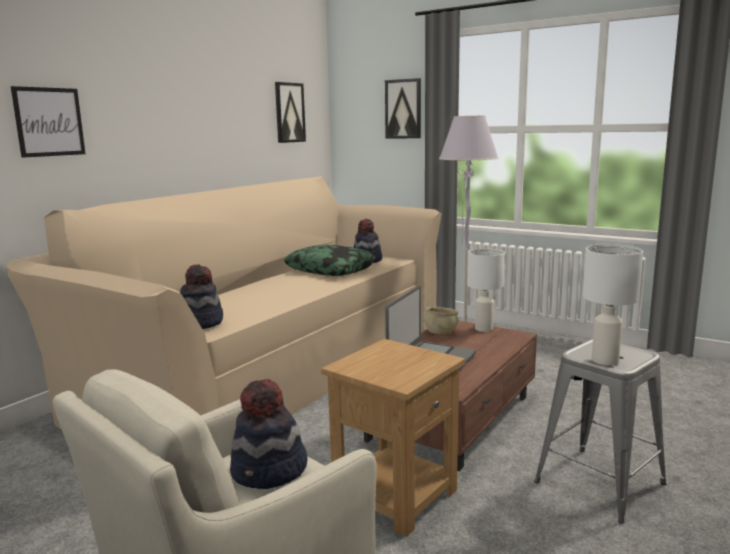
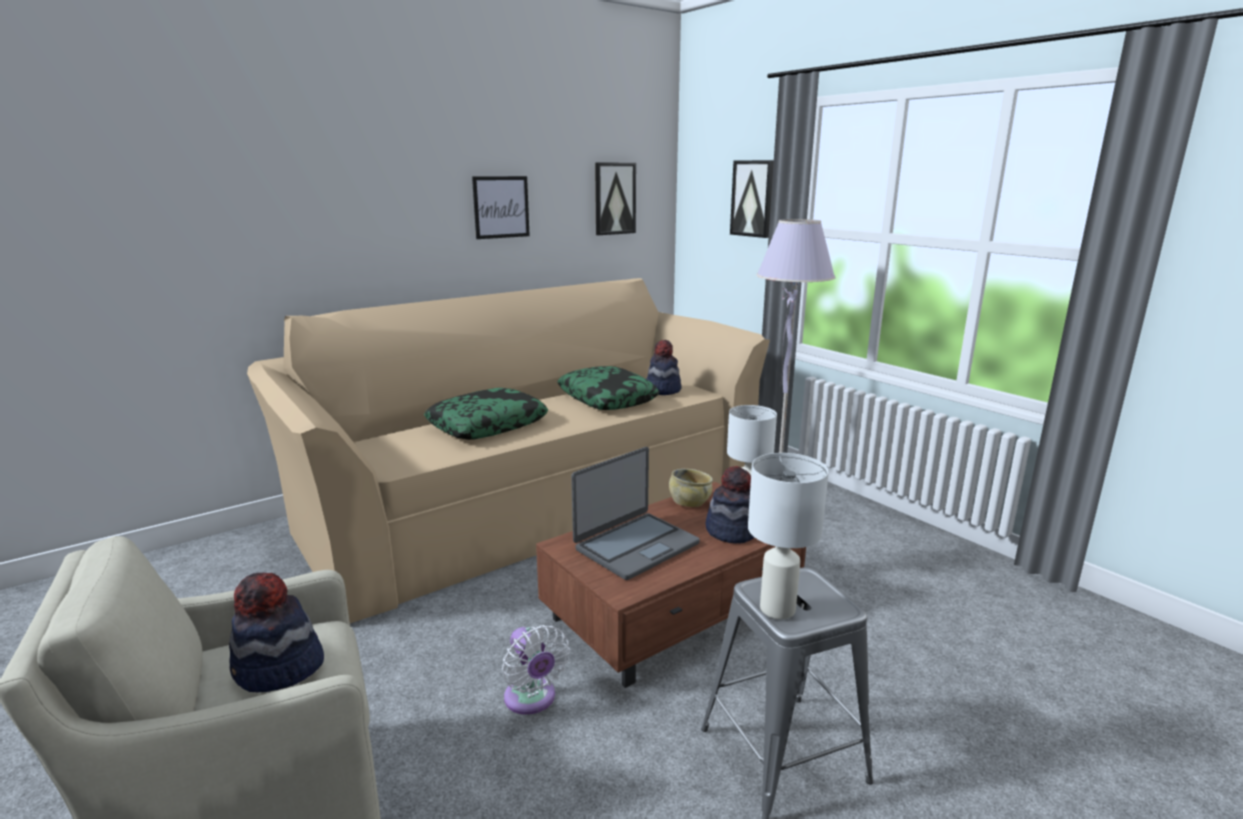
camera: 20 degrees right, 5 degrees up
picture [11,86,85,158] -> picture moved to [472,176,530,239]
hat [180,264,223,329] -> hat moved to [706,466,755,544]
brown side table [321,339,465,537] -> white fan [502,625,570,715]
none -> pillow [424,388,548,440]

